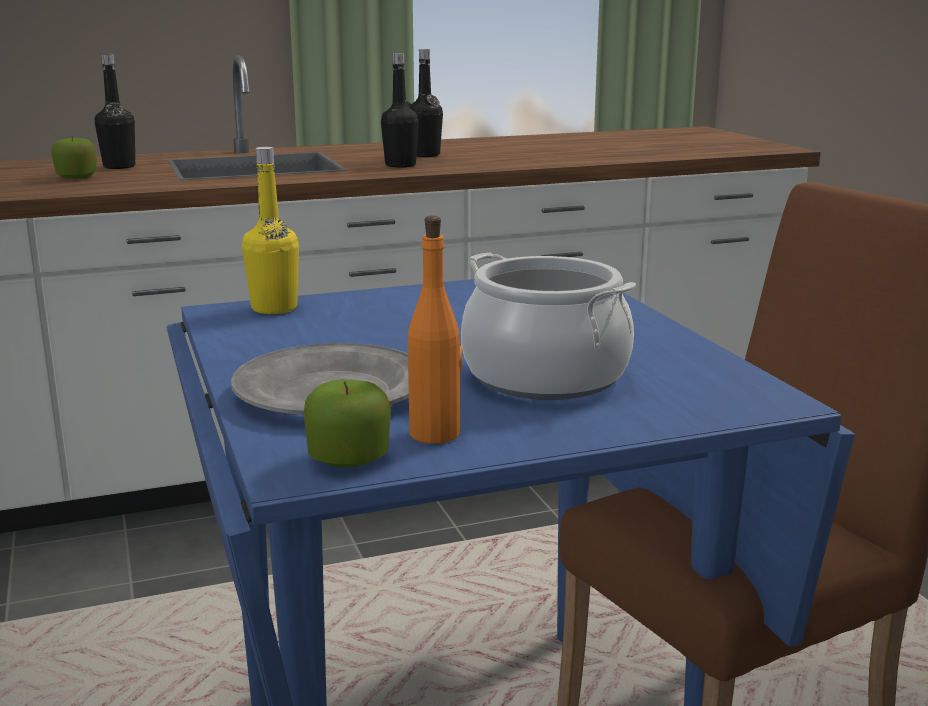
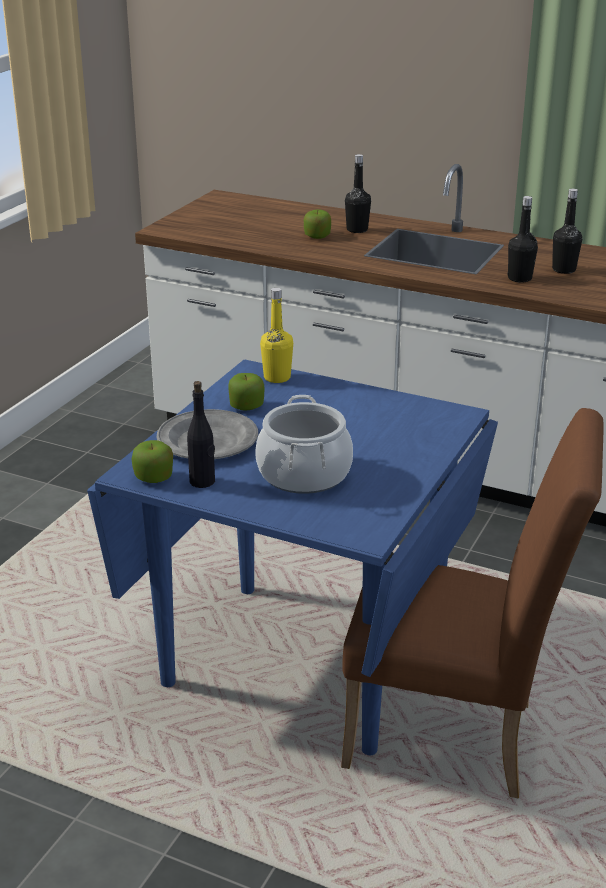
camera: 45 degrees right, 10 degrees up
orange bottle [408,216,462,444] -> black bottle [187,381,215,488]
none -> apple [228,373,264,411]

